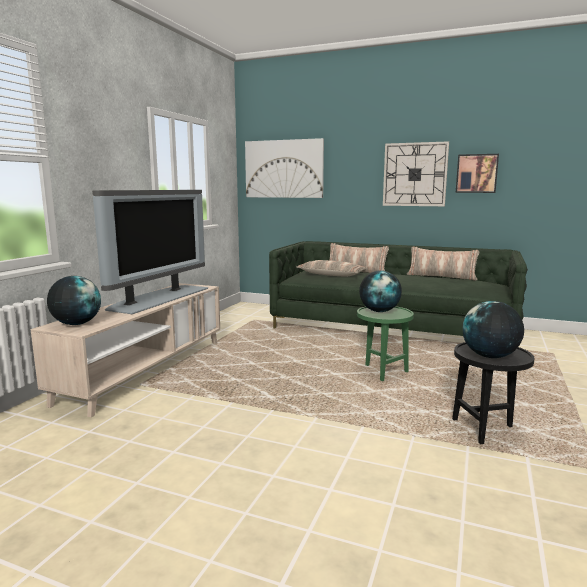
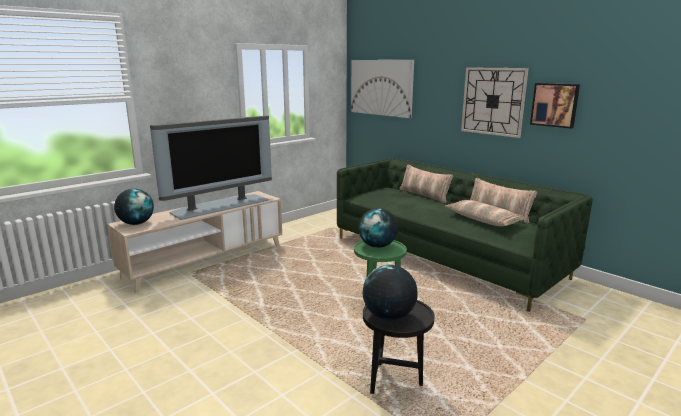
camera: 25 degrees right, 5 degrees up
pillow [297,260,366,276] -> pillow moved to [445,200,525,226]

